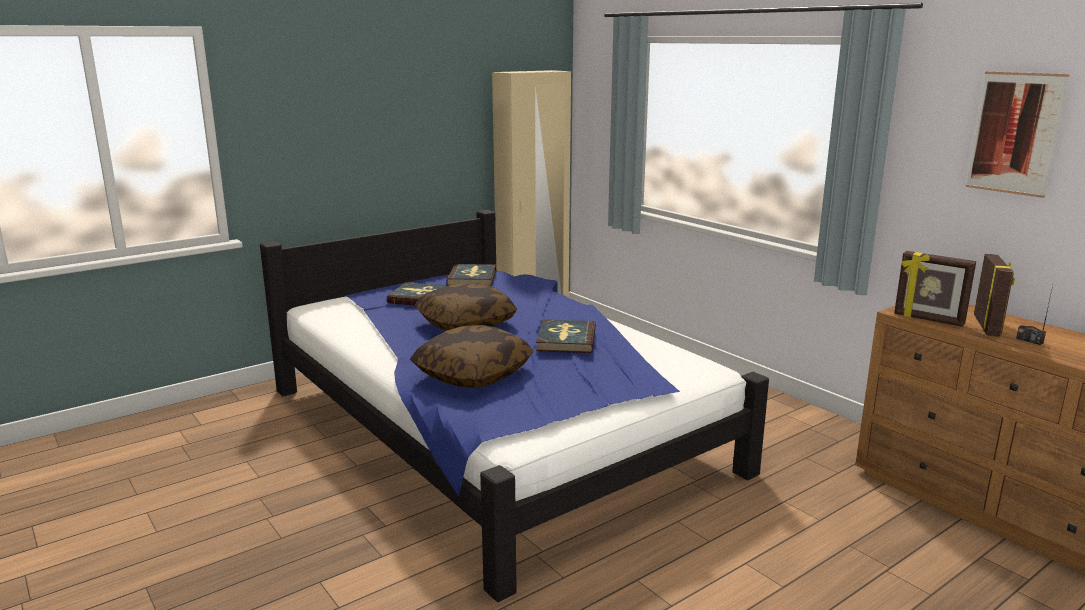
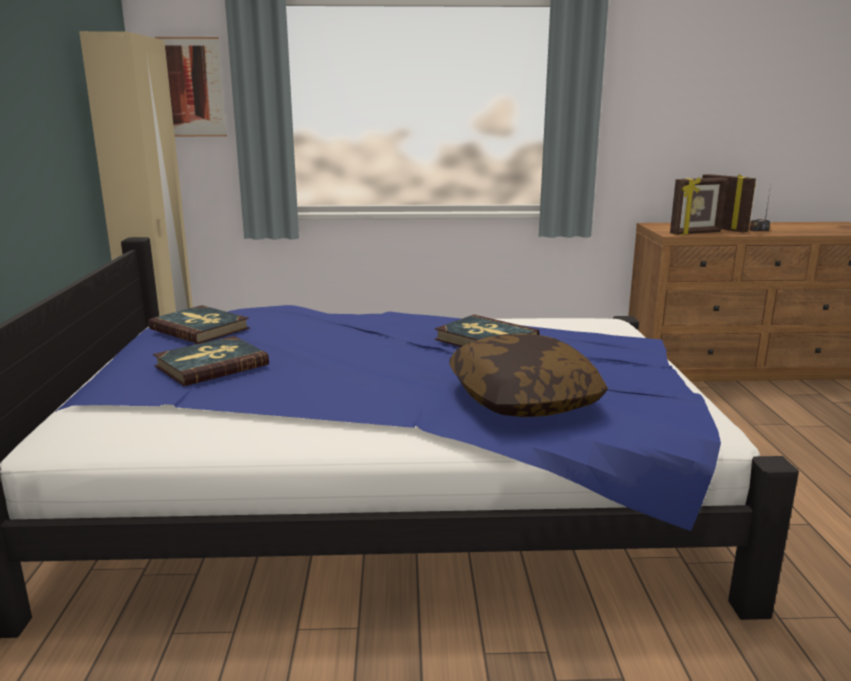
camera: 55 degrees left, 0 degrees up
pillow [415,283,517,331] -> none
picture [966,71,1070,198] -> picture moved to [155,37,227,137]

